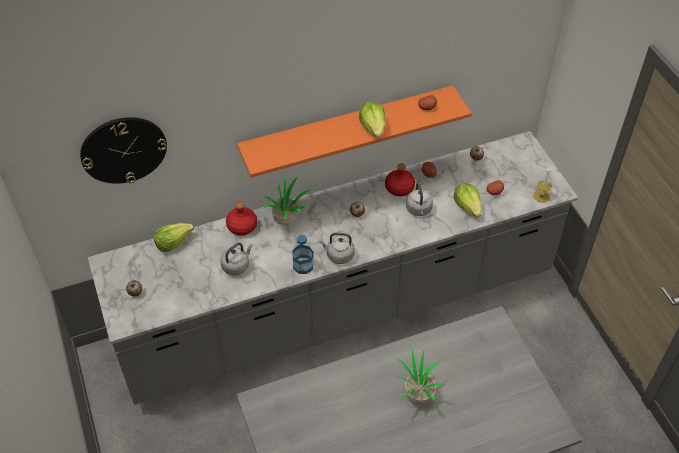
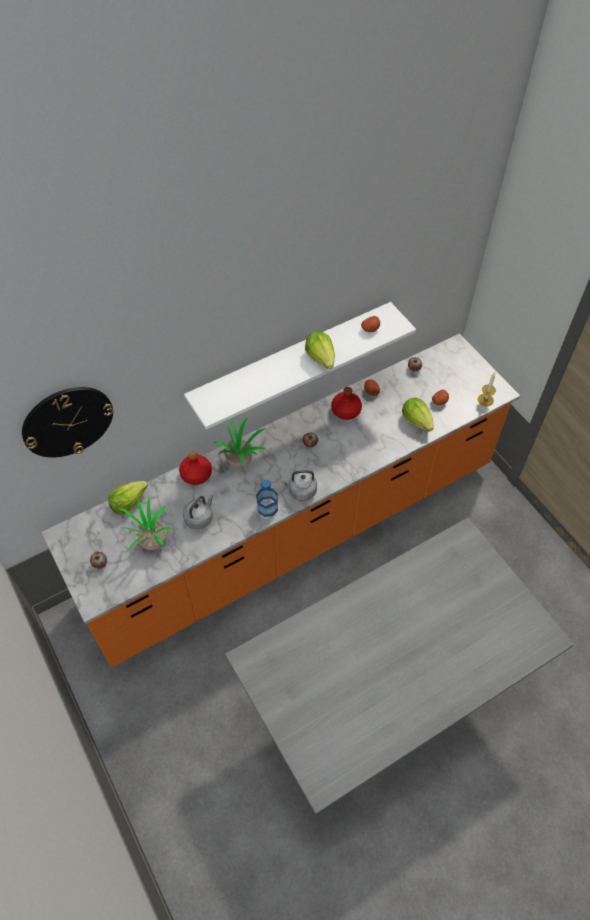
camera: 10 degrees left, 5 degrees up
grey counter [88,131,578,405] -> orange counter [41,333,520,668]
orange shelf [237,86,472,178] -> white shelf [184,302,416,430]
potted plant [394,348,445,405] -> potted plant moved to [121,496,173,552]
grey kettle [406,182,433,216] -> none

